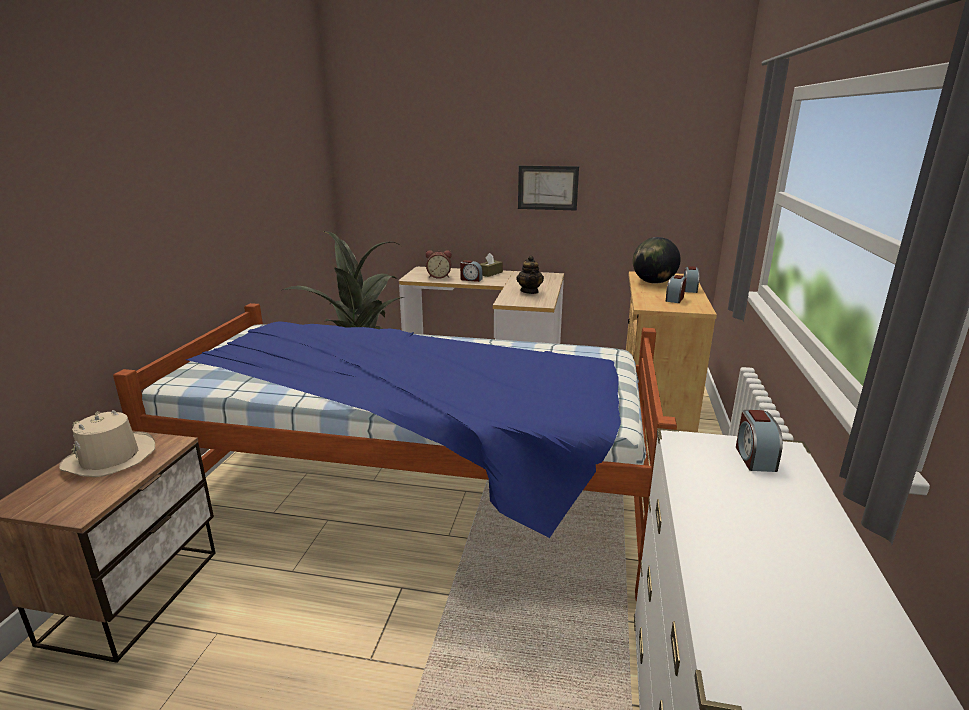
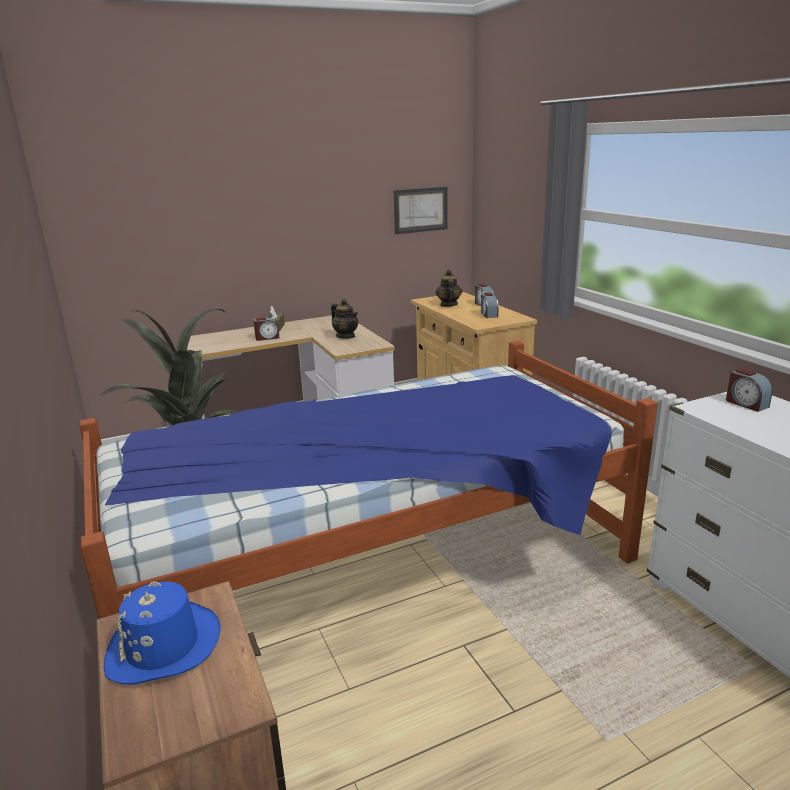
camera: 35 degrees left, 0 degrees up
beige hat [59,410,155,477] -> blue hat [104,581,221,684]
alarm clock [426,250,452,279] -> none
picture [518,166,579,211] -> picture moved to [394,187,448,234]
globe [633,237,681,284] -> teapot [436,270,462,307]

